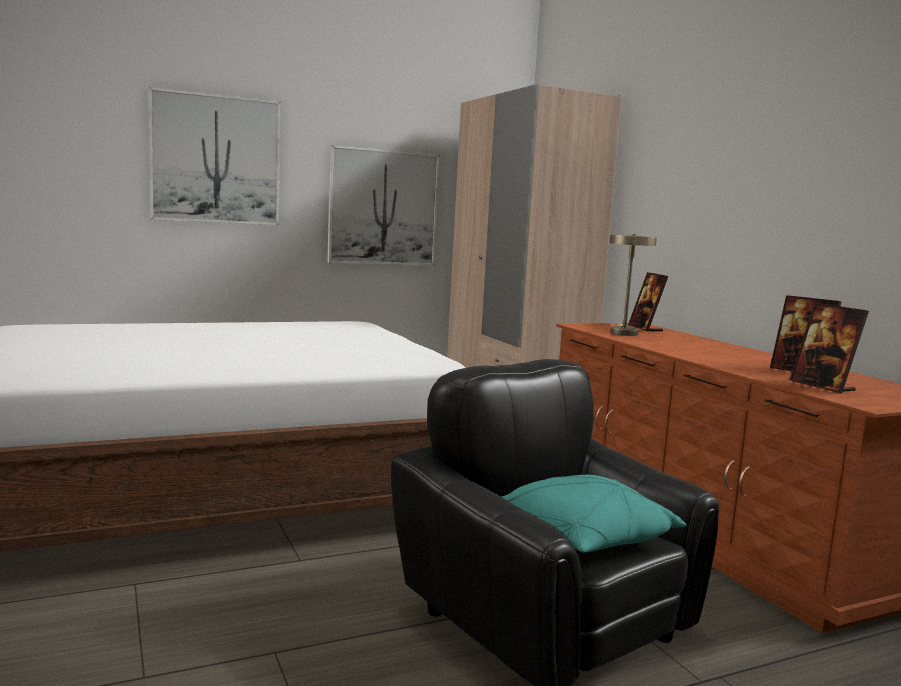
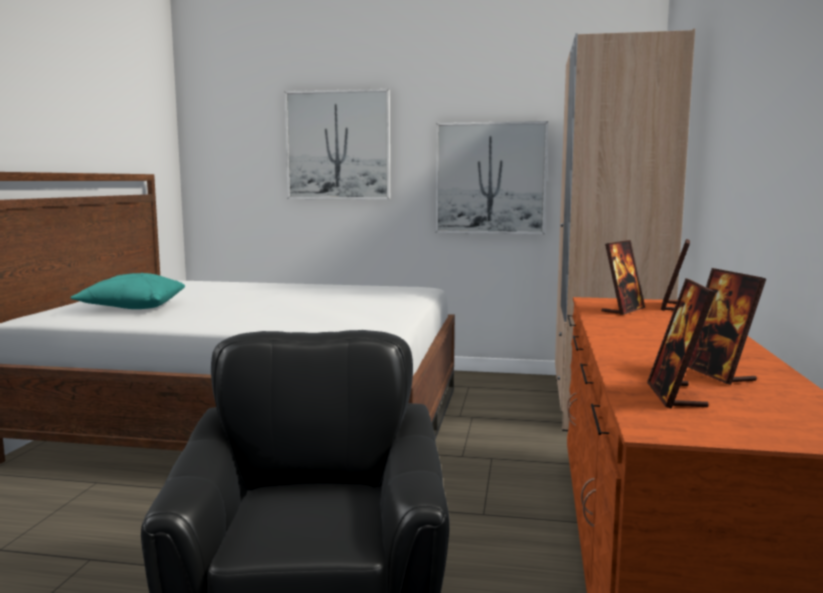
camera: 35 degrees right, 0 degrees up
turquoise pillow [502,475,686,553] -> turquoise pillow moved to [70,273,185,309]
beige table lamp [609,234,657,336] -> picture frame [601,240,645,315]

